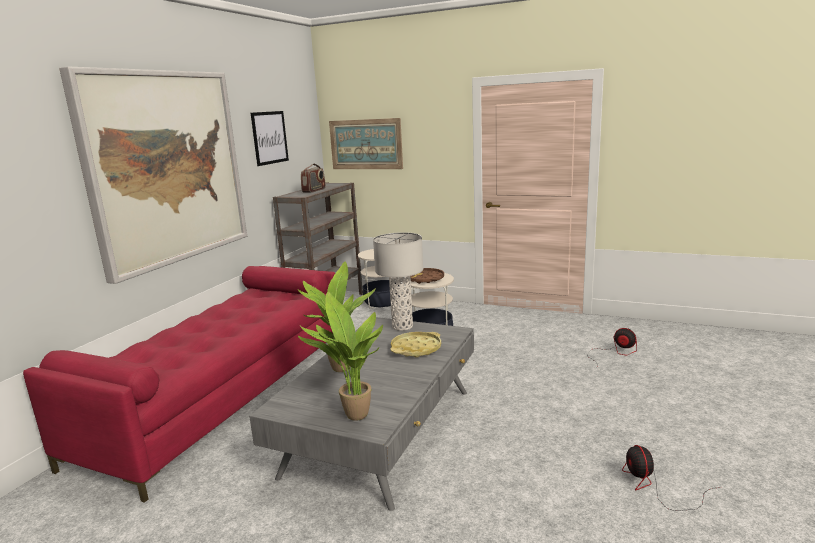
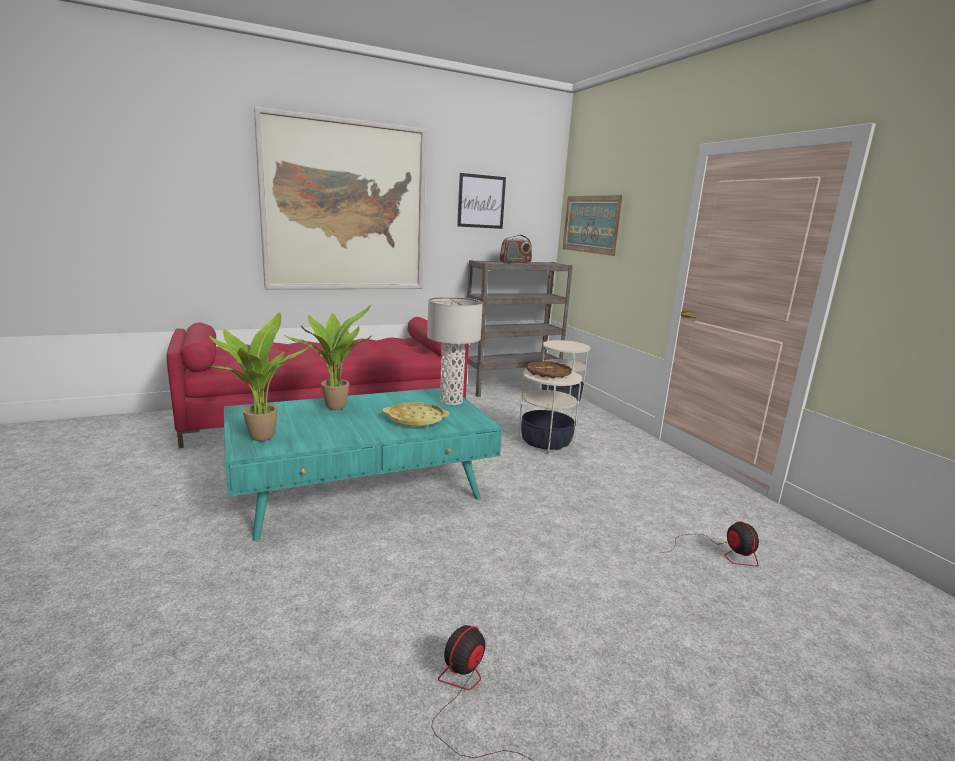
camera: 40 degrees right, 0 degrees up
grey coffee table [249,317,474,511] -> turquoise coffee table [224,388,502,541]

